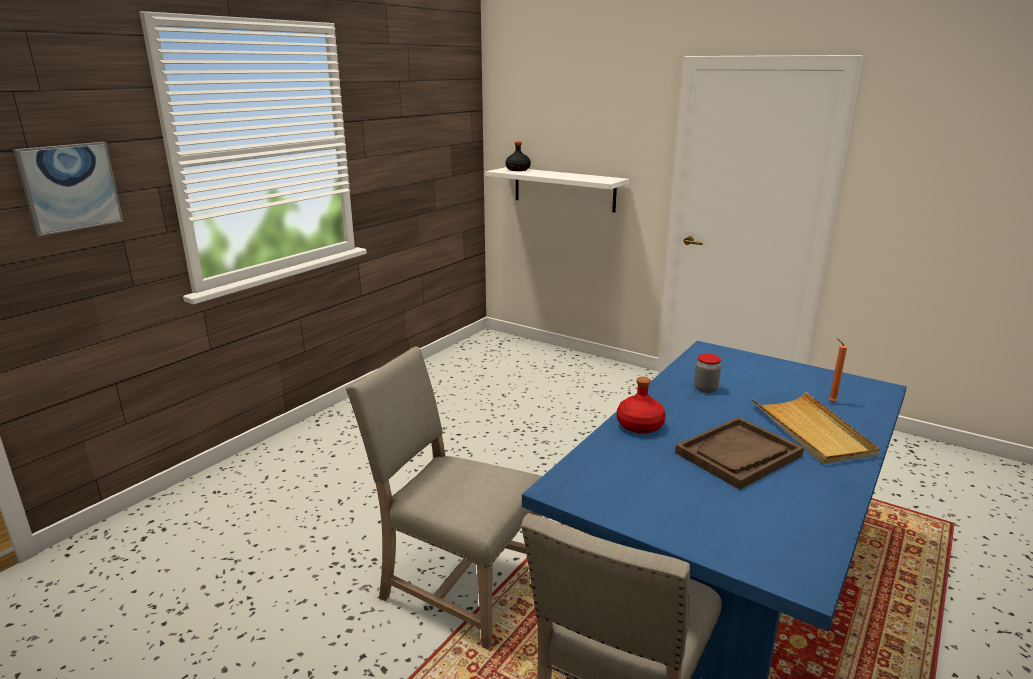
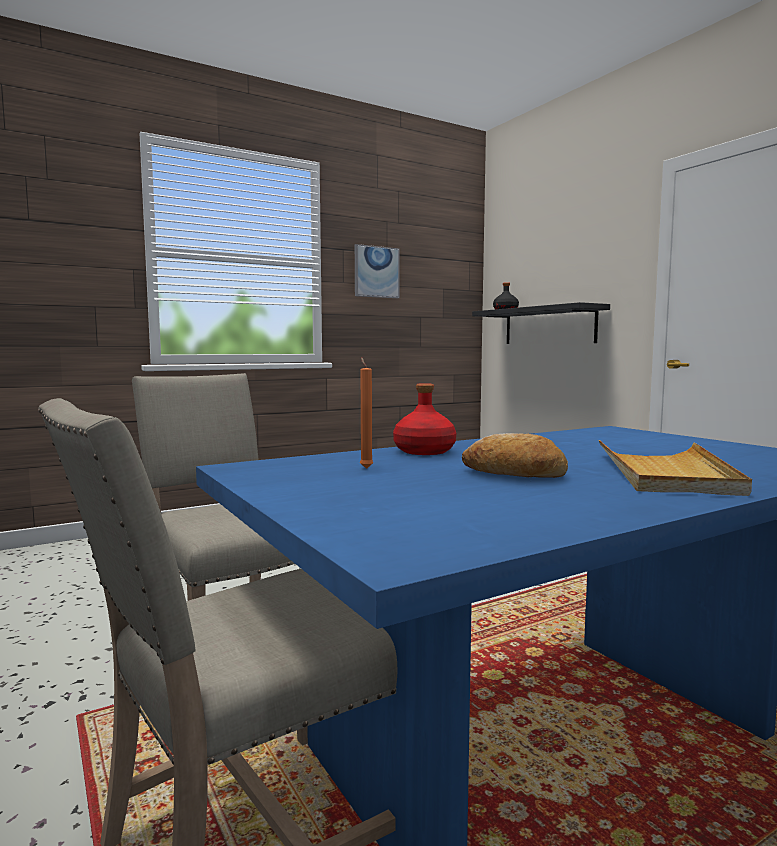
camera: 25 degrees right, 15 degrees down
picture [13,142,123,236] -> picture moved to [355,244,399,298]
white shelf [485,167,629,212] -> black shelf [472,302,610,344]
brown tray [675,417,804,490] -> bread [462,433,568,478]
jar [694,354,721,393] -> none
orange candle [829,338,847,402] -> orange candle moved to [360,357,373,469]

